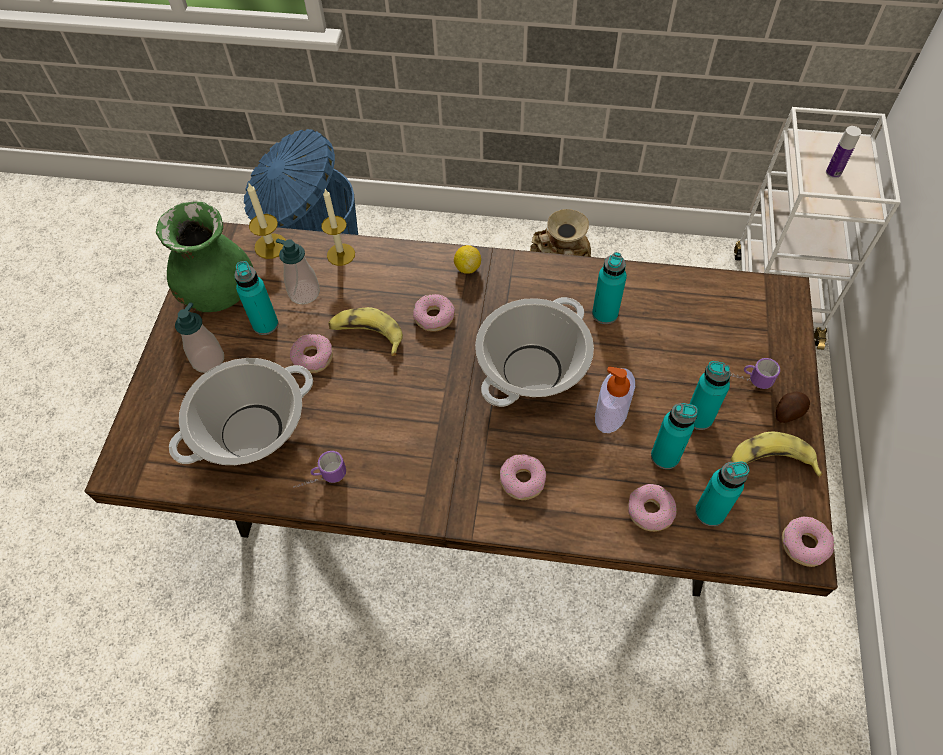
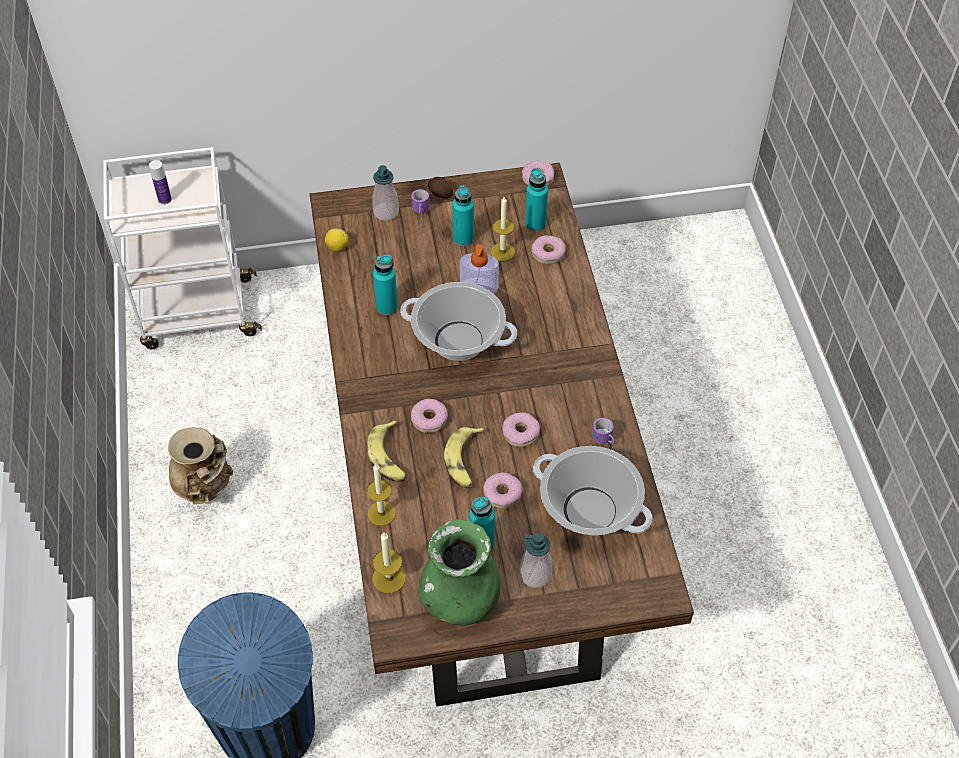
camera: 110 degrees left, 5 degrees down
soap dispenser [276,238,320,304] -> soap dispenser moved to [372,165,399,221]
lemon [454,245,481,274] -> lemon moved to [325,228,348,252]
donut [500,454,546,500] -> donut moved to [502,412,540,447]
turquoise bottle [651,403,698,469] -> candle [491,197,515,262]
banana [730,432,823,477] -> banana moved to [367,420,407,482]

